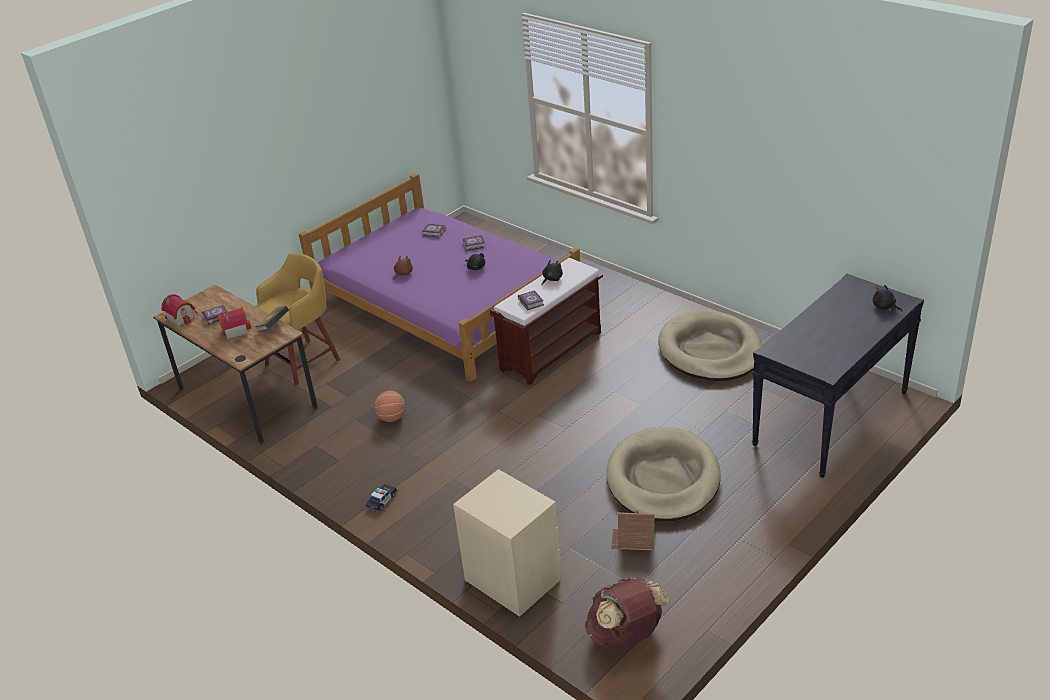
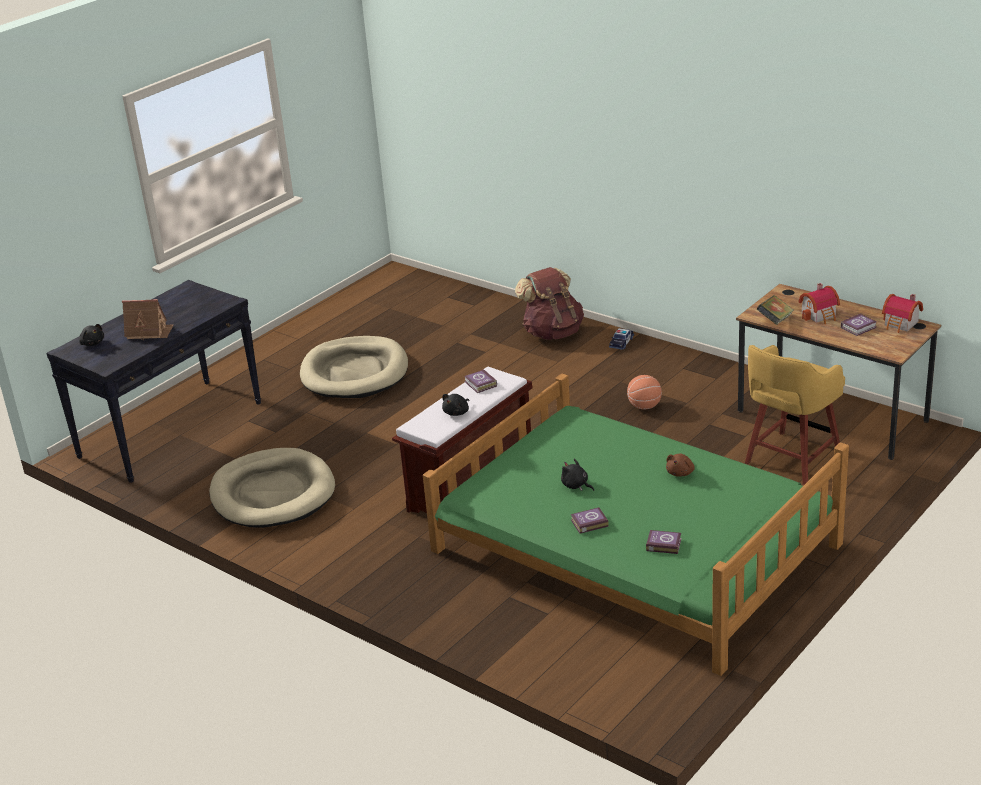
camera: 175 degrees right, 5 degrees down
purple bed [299,173,580,382] -> green bed [423,373,849,676]
beige nightstand [453,469,561,617] -> none
brown backpack [585,578,670,649] -> brown backpack moved to [515,267,584,340]
toy house [611,510,655,551] -> toy house moved to [122,299,174,341]

